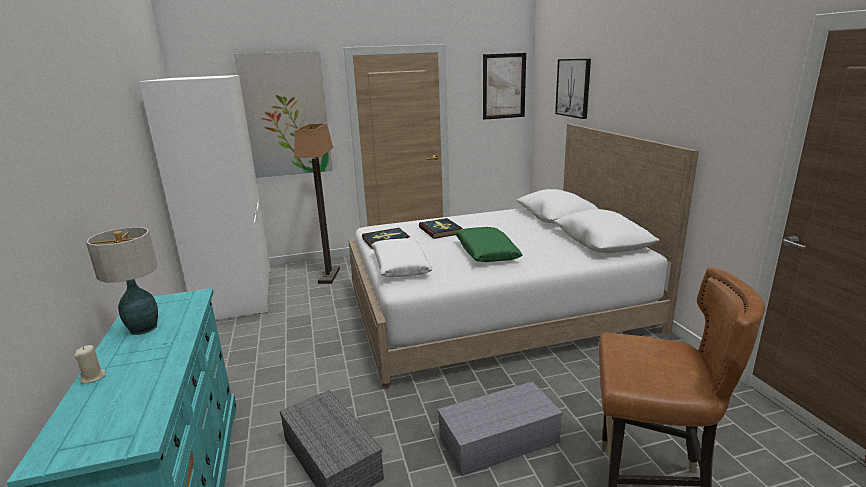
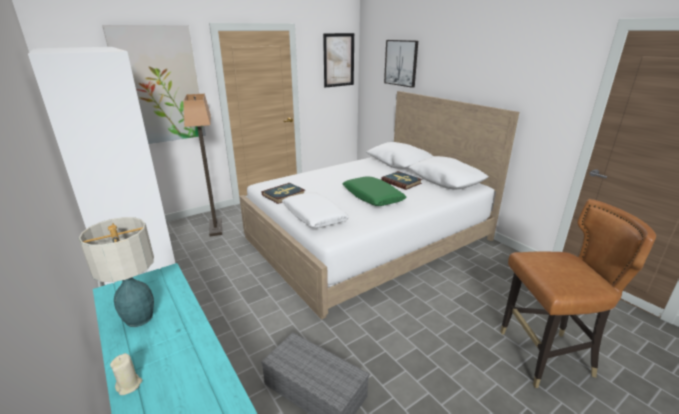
camera: 20 degrees left, 5 degrees up
book [419,218,463,239] -> book moved to [381,171,422,190]
grey storage box [438,381,563,476] -> none

